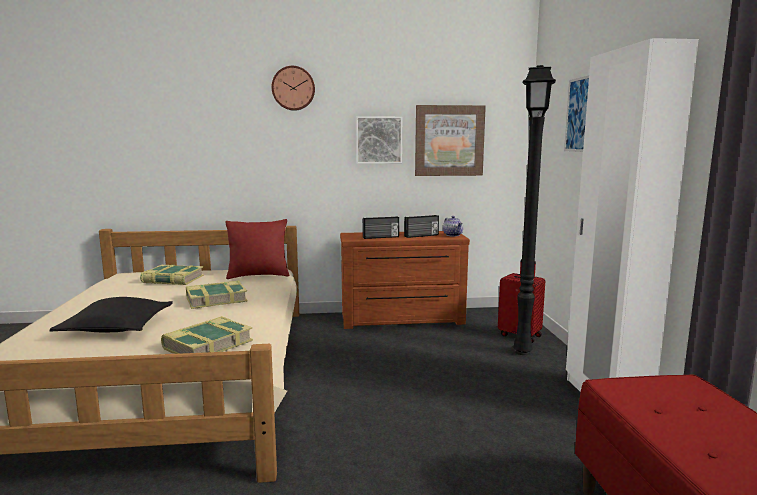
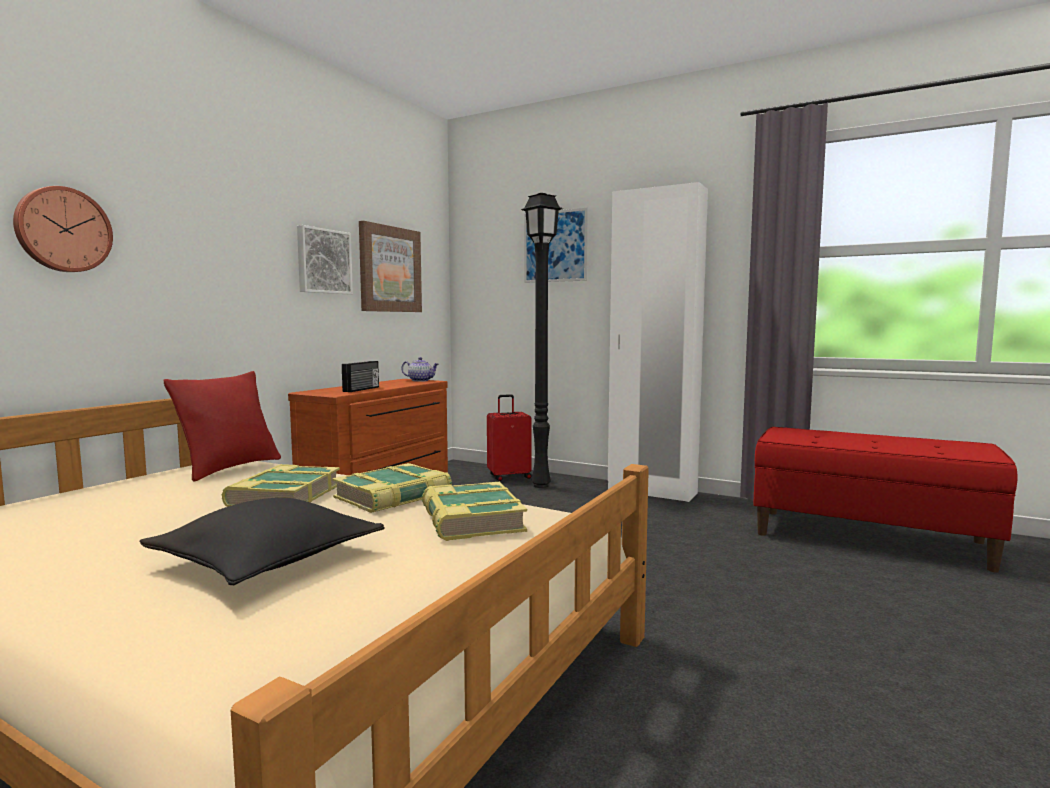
camera: 55 degrees left, 5 degrees down
book [140,265,204,285] -> book moved to [332,463,452,513]
wall clock [272,66,315,111] -> wall clock moved to [13,186,113,272]
radio [404,215,439,238] -> none

